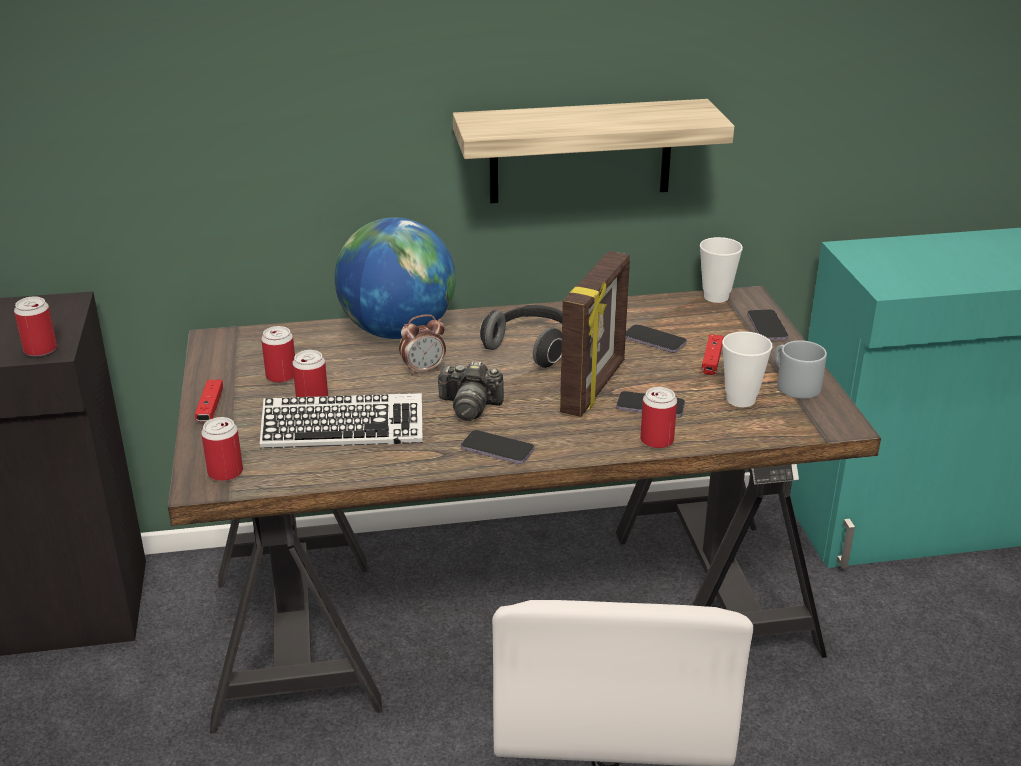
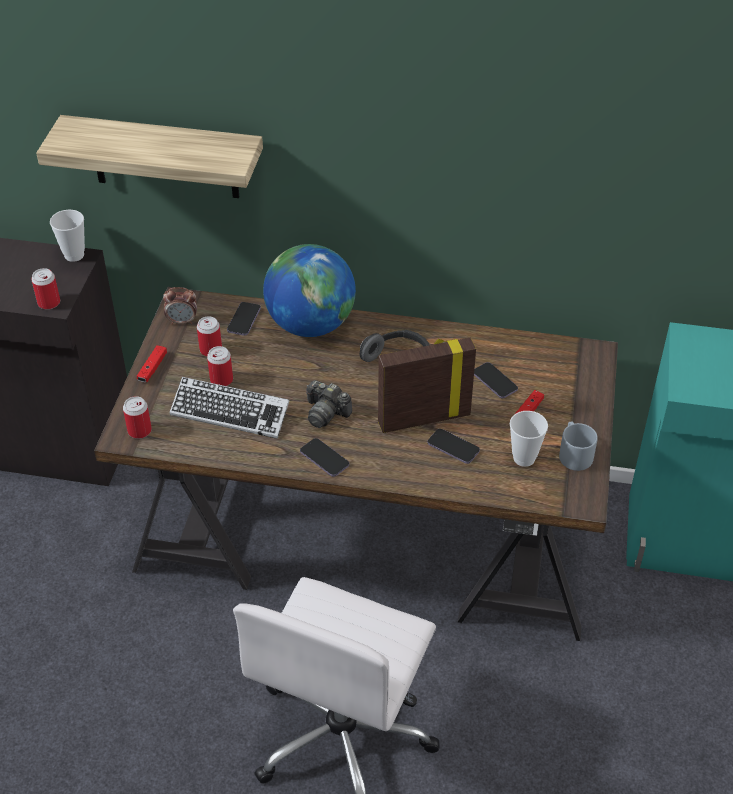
camera: 20 degrees right, 15 degrees up
alarm clock [399,315,446,376] -> alarm clock moved to [163,287,197,325]
shelf [453,99,734,203] -> shelf moved to [36,115,263,198]
picture frame [560,251,630,417] -> picture frame turned 150 degrees counterclockwise [378,338,476,433]
can [640,387,677,449] -> none
cup [700,237,743,303] -> cup moved to [50,210,85,262]
phone [747,309,789,340] -> phone moved to [227,302,261,336]

